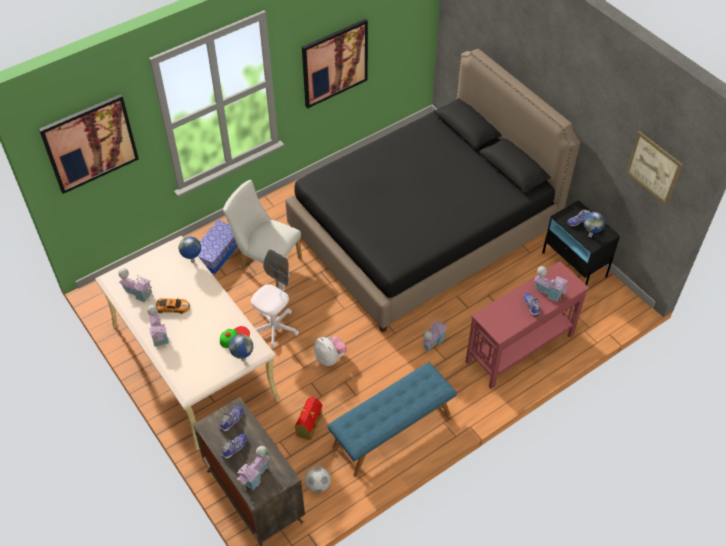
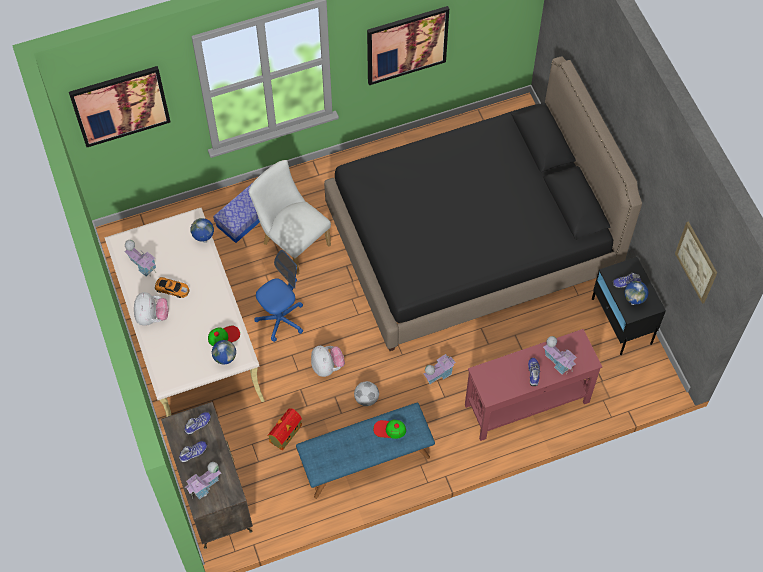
camera: 15 degrees right, 10 degrees up
toy house [147,305,169,348] -> plush toy [134,292,168,326]
white office chair [251,249,299,348] -> blue office chair [254,250,303,342]
football [305,466,331,493] -> football moved to [354,381,379,406]
none -> cap [373,420,406,439]

